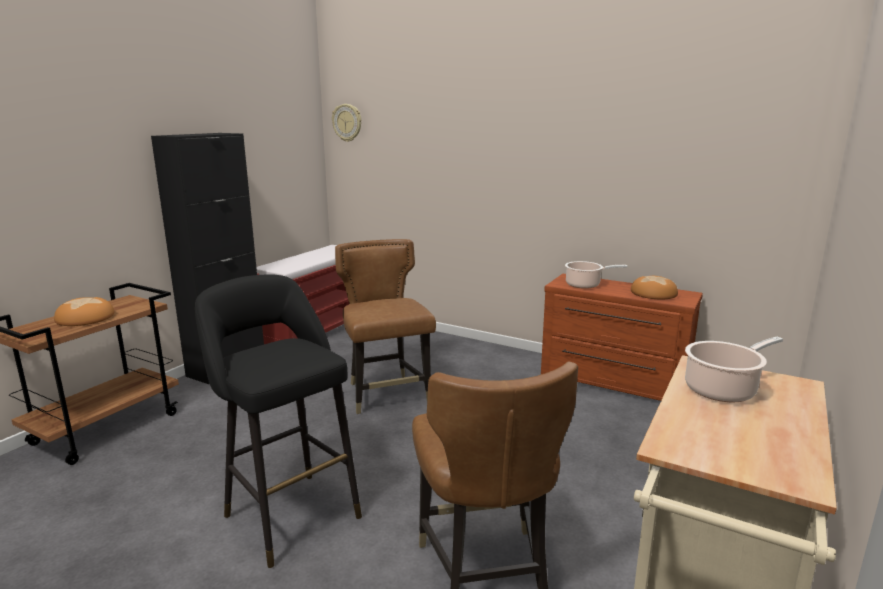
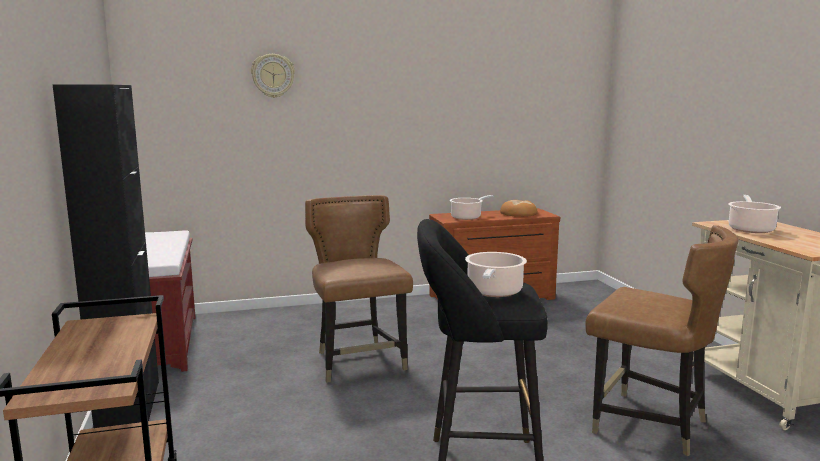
camera: 45 degrees left, 5 degrees down
bread [54,297,114,326] -> none
wall clock [332,104,361,142] -> wall clock moved to [251,54,295,98]
brown chair [335,239,436,414] -> brown chair turned 45 degrees clockwise [305,195,413,383]
none -> cooking pot [465,252,527,297]

